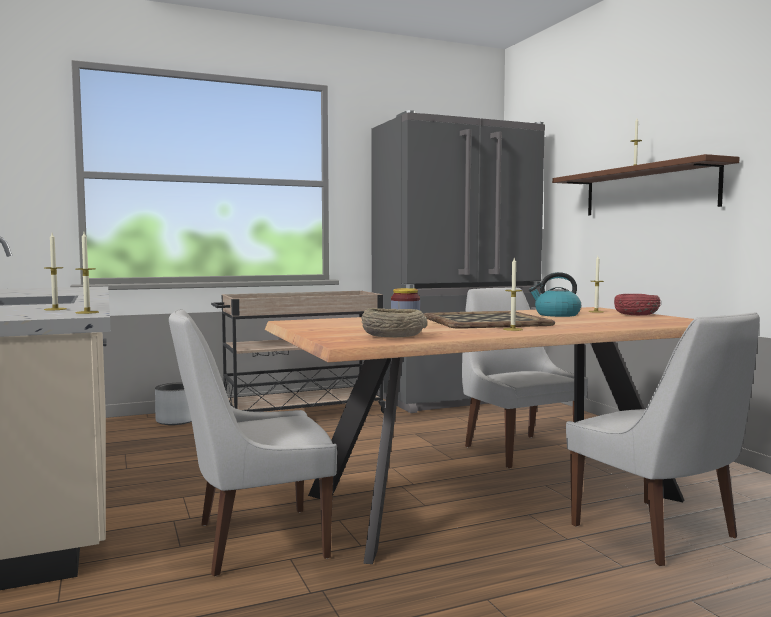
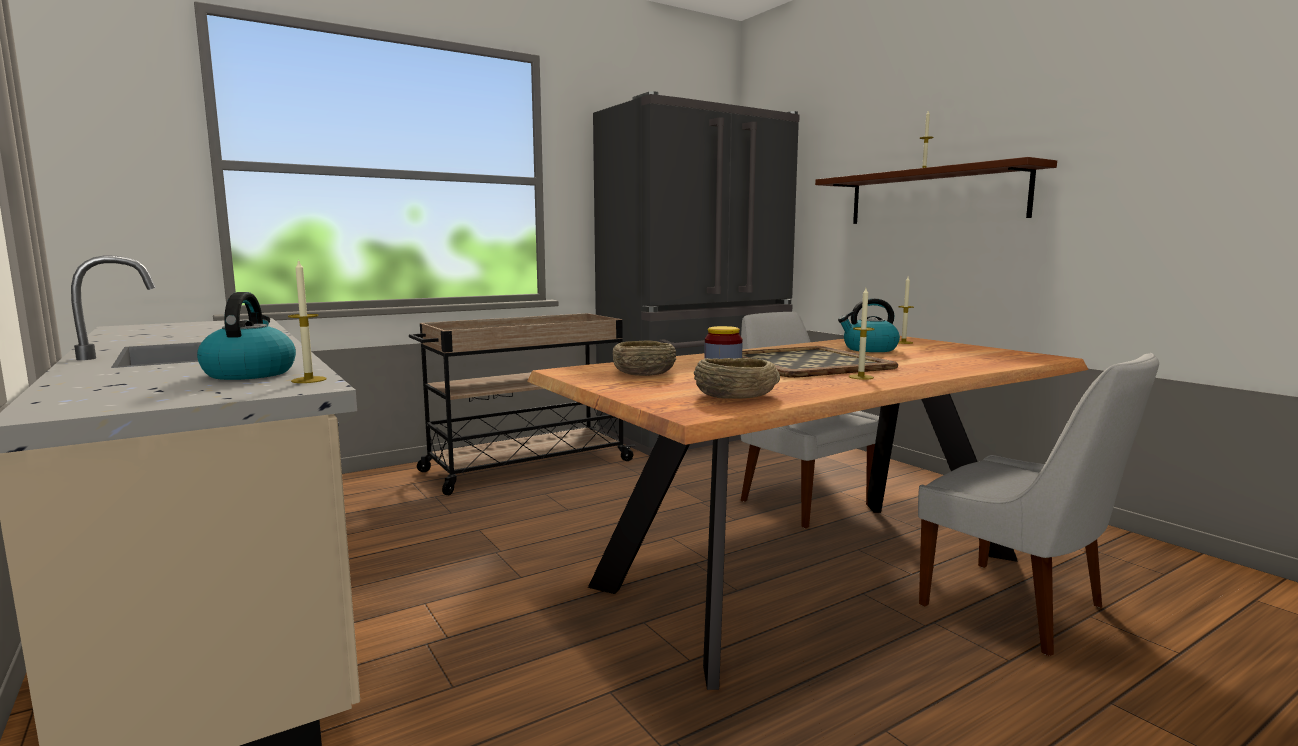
camera: 10 degrees left, 5 degrees up
candle [44,233,67,310] -> kettle [197,292,296,380]
grey planter [155,382,192,425] -> none
white chair [169,309,337,576] -> none
red bowl [614,294,660,315] -> none
none -> beige bowl [613,340,676,376]

